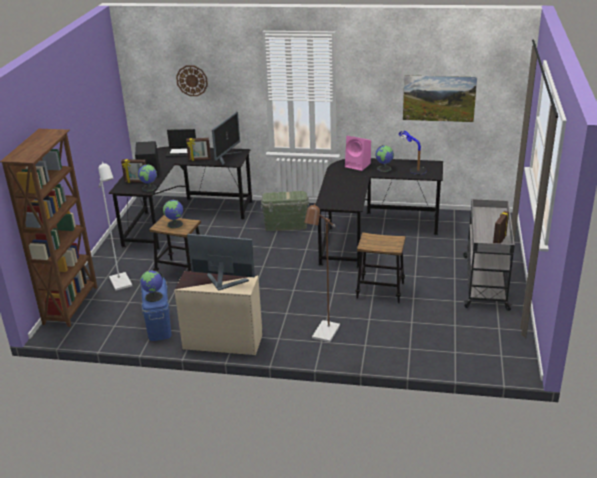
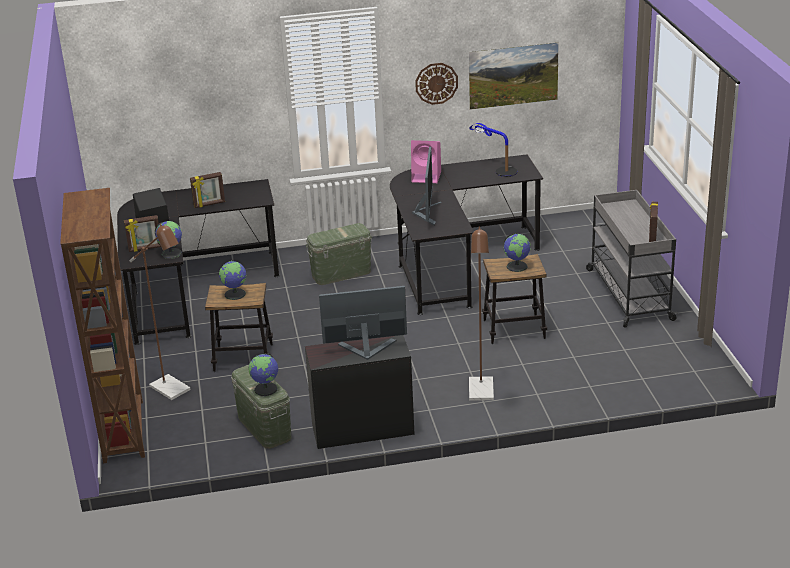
camera: 20 degrees left, 0 degrees up
white floor lamp [98,162,132,291] -> brown floor lamp [129,224,190,400]
blue storage box [141,277,172,341] -> green storage box [231,365,291,449]
laptop [166,129,196,157] -> none
beige dresser [174,271,262,355] -> black dresser [305,335,415,449]
wall clock [176,65,208,96] -> wall clock moved to [415,63,458,105]
monitor [212,112,240,165] -> monitor moved to [412,147,442,226]
globe [375,145,394,172] -> globe moved to [504,234,531,272]

